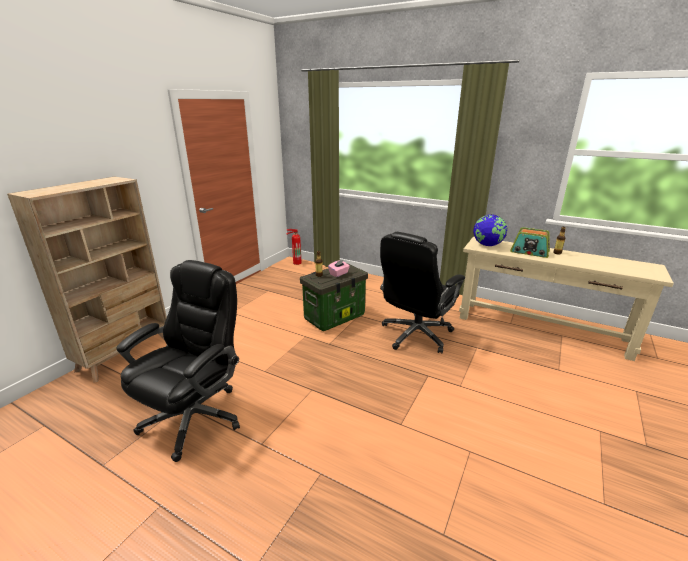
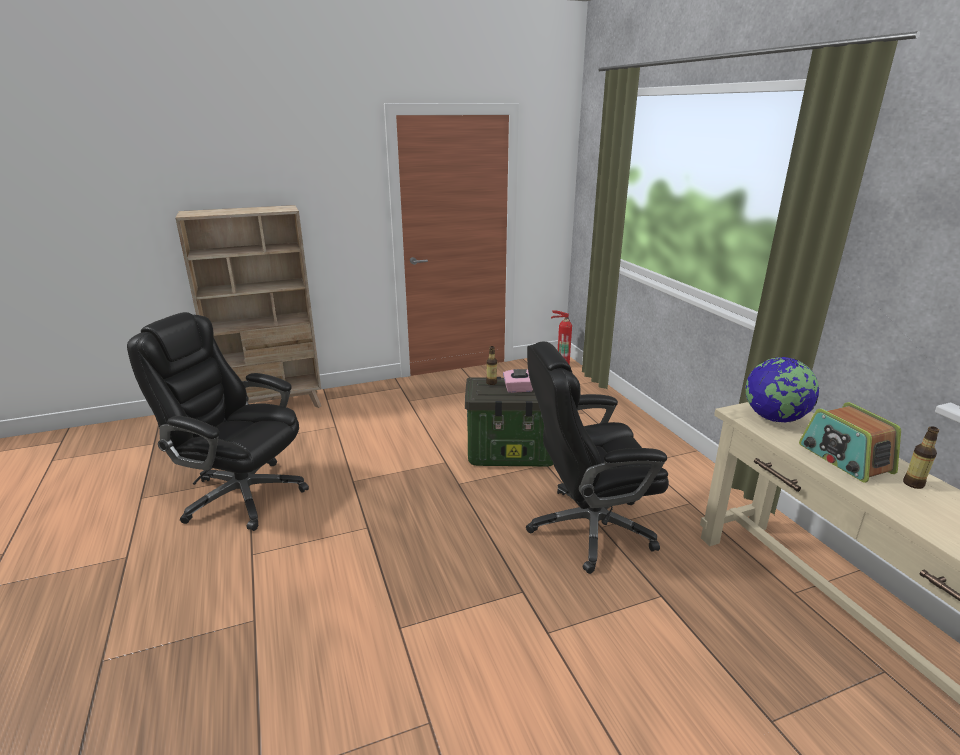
camera: 40 degrees right, 0 degrees up
black office chair [116,260,240,462] -> black office chair turned 135 degrees counterclockwise [127,312,309,531]

